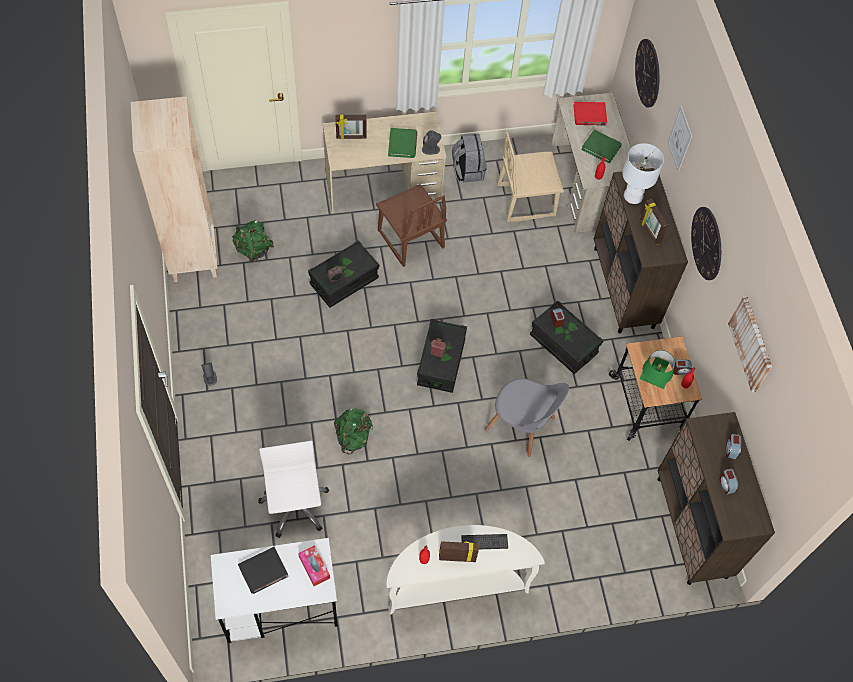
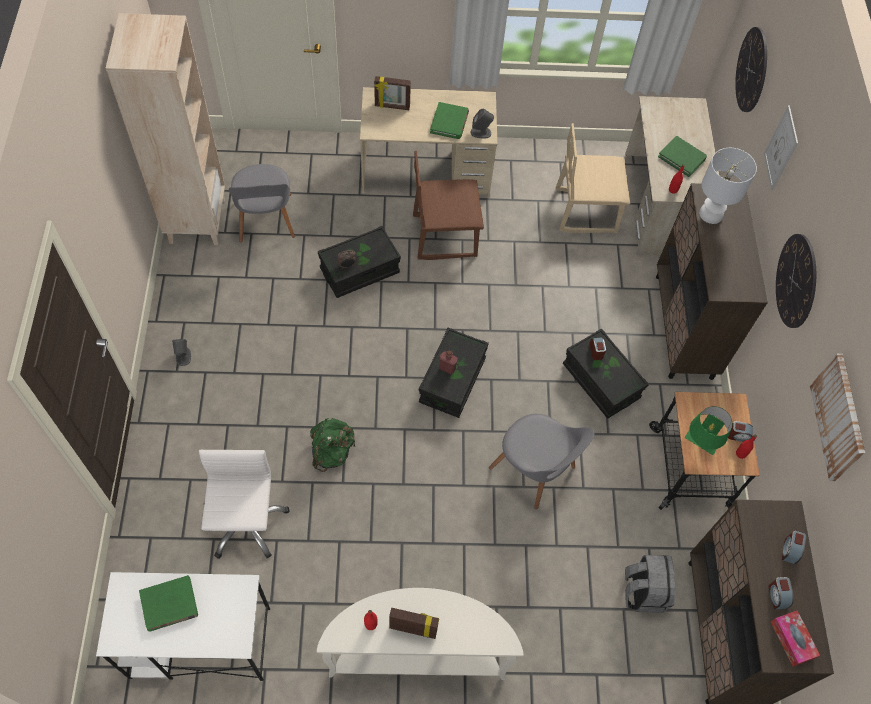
camera: 10 degrees right, 0 degrees up
green backpack [233,220,274,262] -> grey chair [229,164,295,242]
black book [238,547,288,594] -> green book [139,575,198,632]
tissue box [298,545,330,586] -> tissue box moved to [771,611,820,666]
brown chair [376,184,447,267] -> brown chair turned 105 degrees clockwise [413,151,484,260]
grey backpack [452,134,487,183] -> grey backpack moved to [625,555,675,613]
keyboard [461,534,508,549] -> none
red book [573,102,607,126] -> none
picture frame [640,199,668,245] -> none

